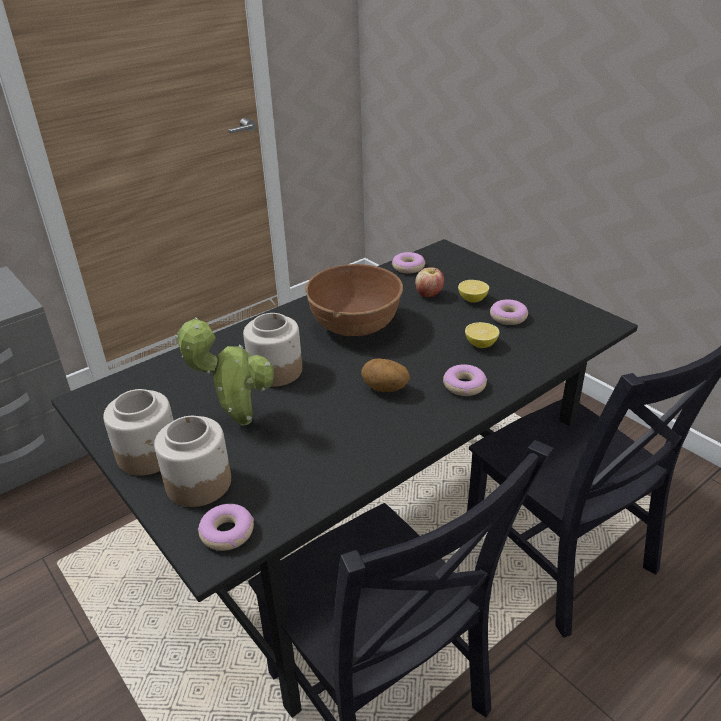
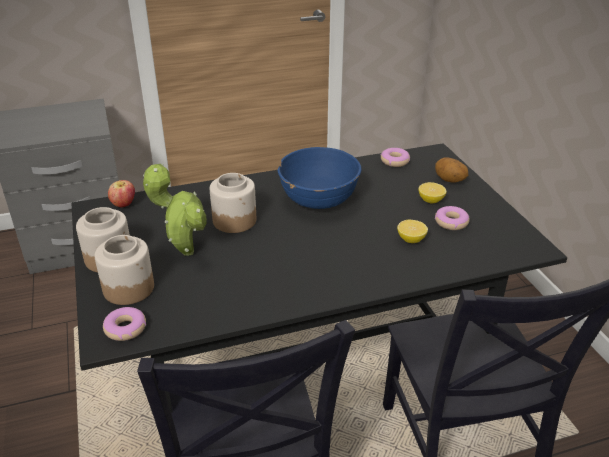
camera: 20 degrees right, 0 degrees up
brown bowl [305,264,403,336] -> blue bowl [278,147,361,209]
potato [361,358,410,392] -> potato moved to [435,157,468,183]
apple [415,267,444,297] -> apple moved to [108,180,135,207]
donut [443,364,487,396] -> none

